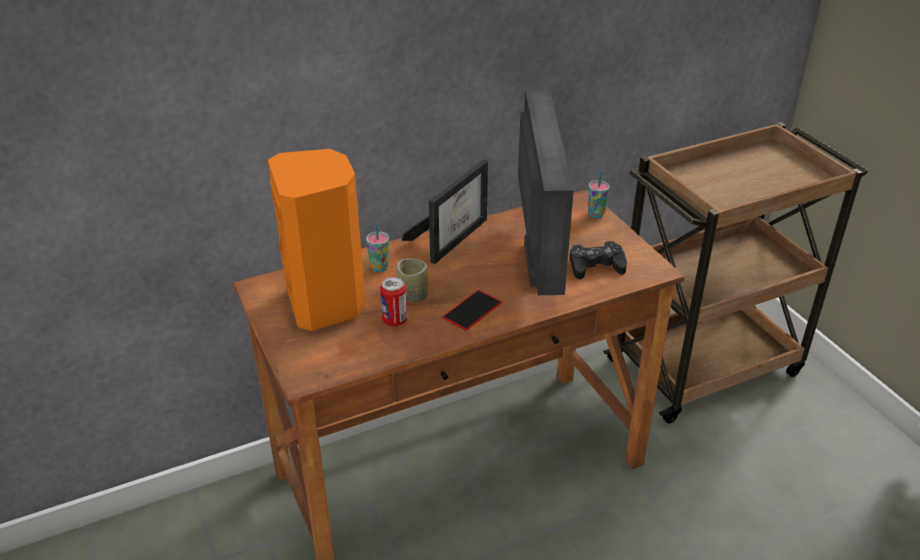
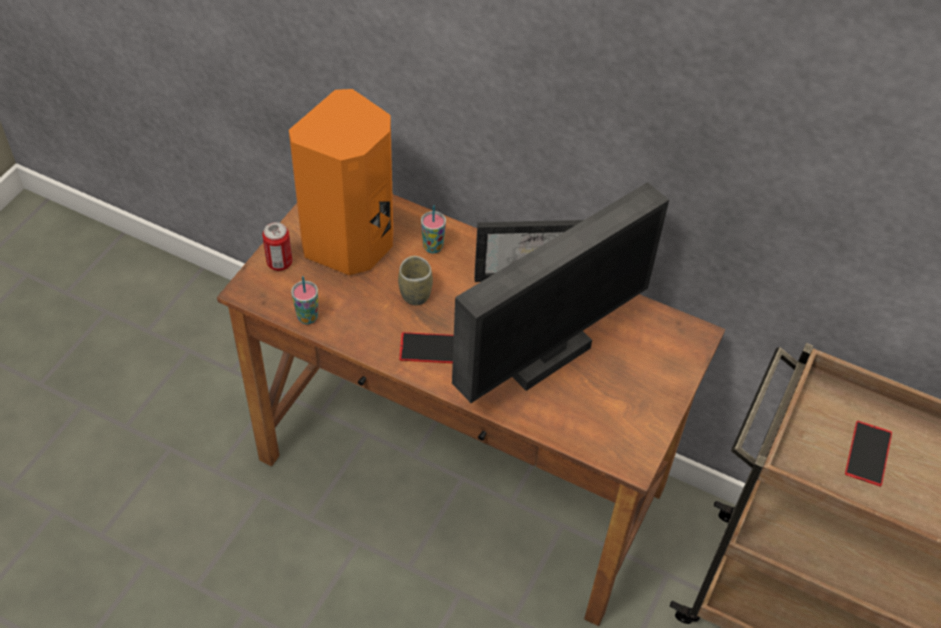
camera: 50 degrees right, 15 degrees up
can [380,277,407,326] -> can moved to [262,222,292,271]
black game controller [569,241,627,279] -> none
cup [588,170,610,218] -> cup moved to [291,276,318,324]
none -> phone [845,421,892,487]

